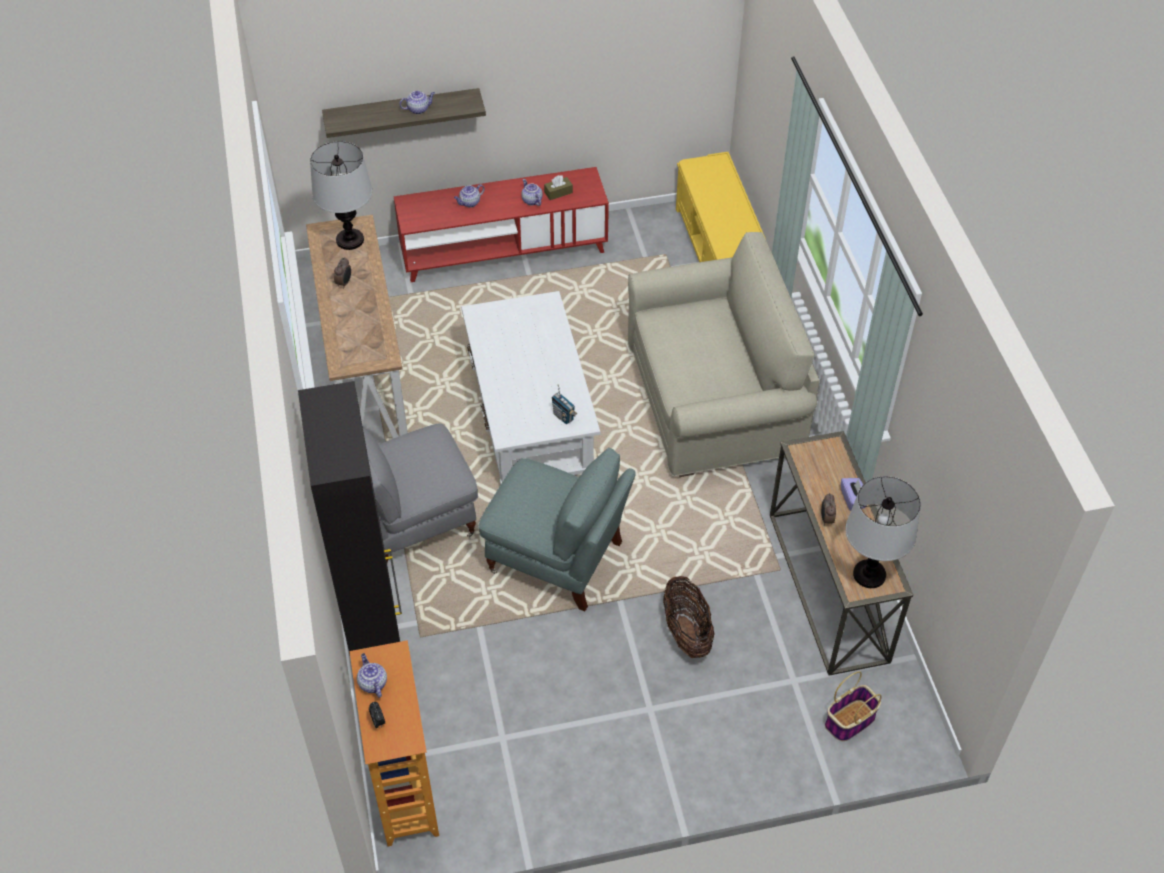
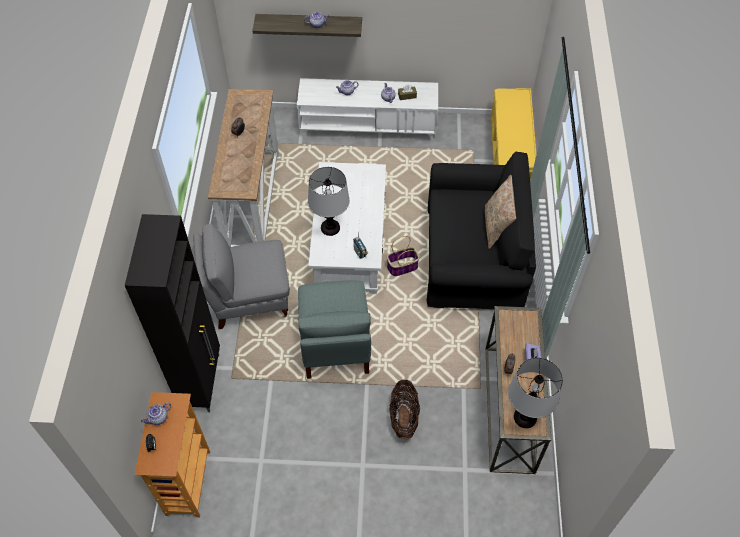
camera: 15 degrees right, 5 degrees up
table lamp [310,141,372,250] -> table lamp moved to [308,167,350,236]
teapot [357,653,387,698] -> teapot turned 120 degrees counterclockwise [141,402,171,425]
red tv stand [394,167,609,282] -> white tv stand [297,78,438,141]
grey armchair [479,447,636,611] -> grey armchair turned 45 degrees clockwise [298,280,371,379]
beige sofa [628,232,820,477] -> black sofa [427,151,536,309]
basket [825,671,882,741] -> basket moved to [387,236,420,276]
none -> beige pillow [485,175,516,249]

